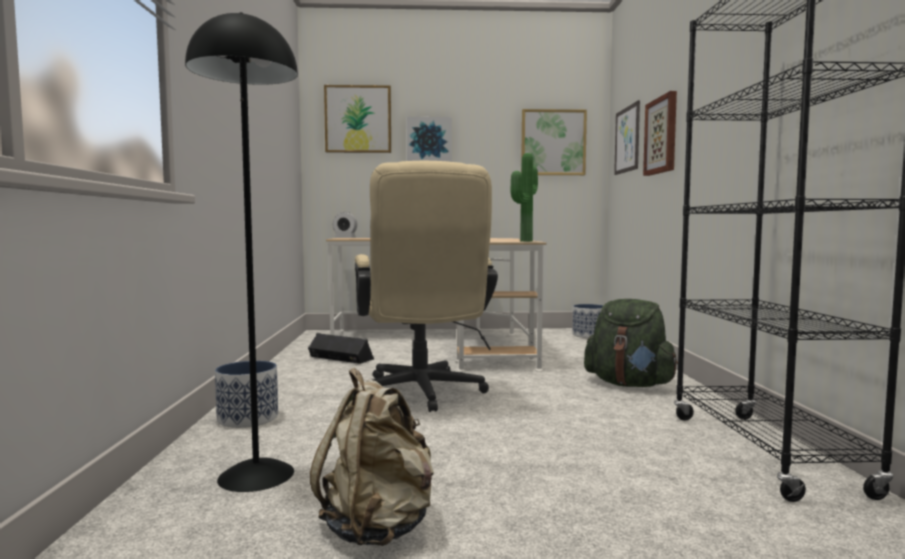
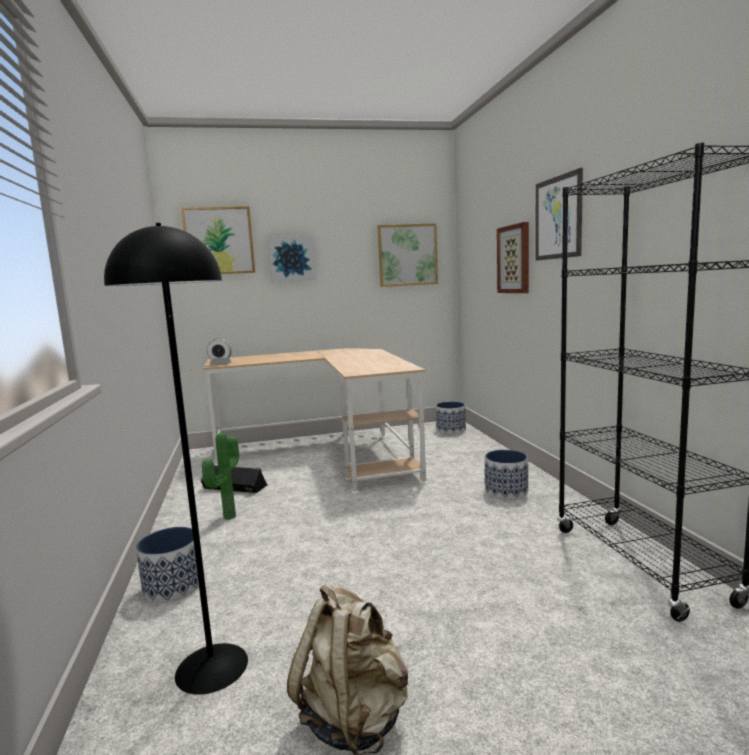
camera: 10 degrees left, 5 degrees up
beige office chair [355,161,498,412] -> none
potted plant [510,153,538,242] -> potted plant moved to [202,433,239,520]
green backpack [584,299,678,387] -> planter [485,450,528,500]
picture [614,100,640,175] -> picture moved to [535,168,583,261]

